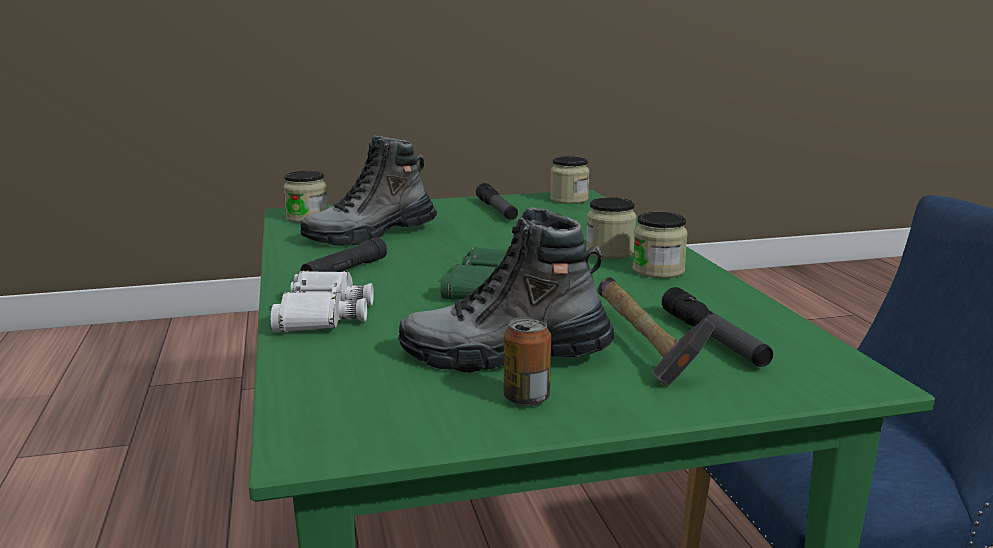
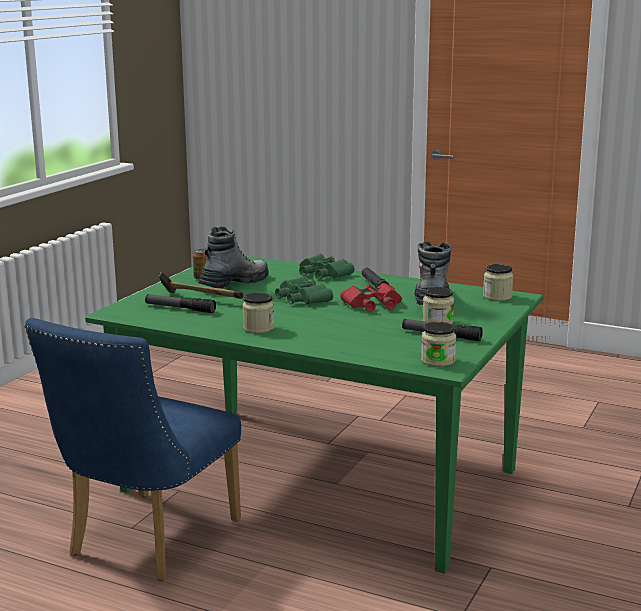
camera: 130 degrees right, 0 degrees up
white binoculars [270,271,374,332] -> green binoculars [299,254,355,280]
jar [586,197,636,259] -> jar moved to [423,287,454,324]
none -> red binoculars [340,283,402,312]

